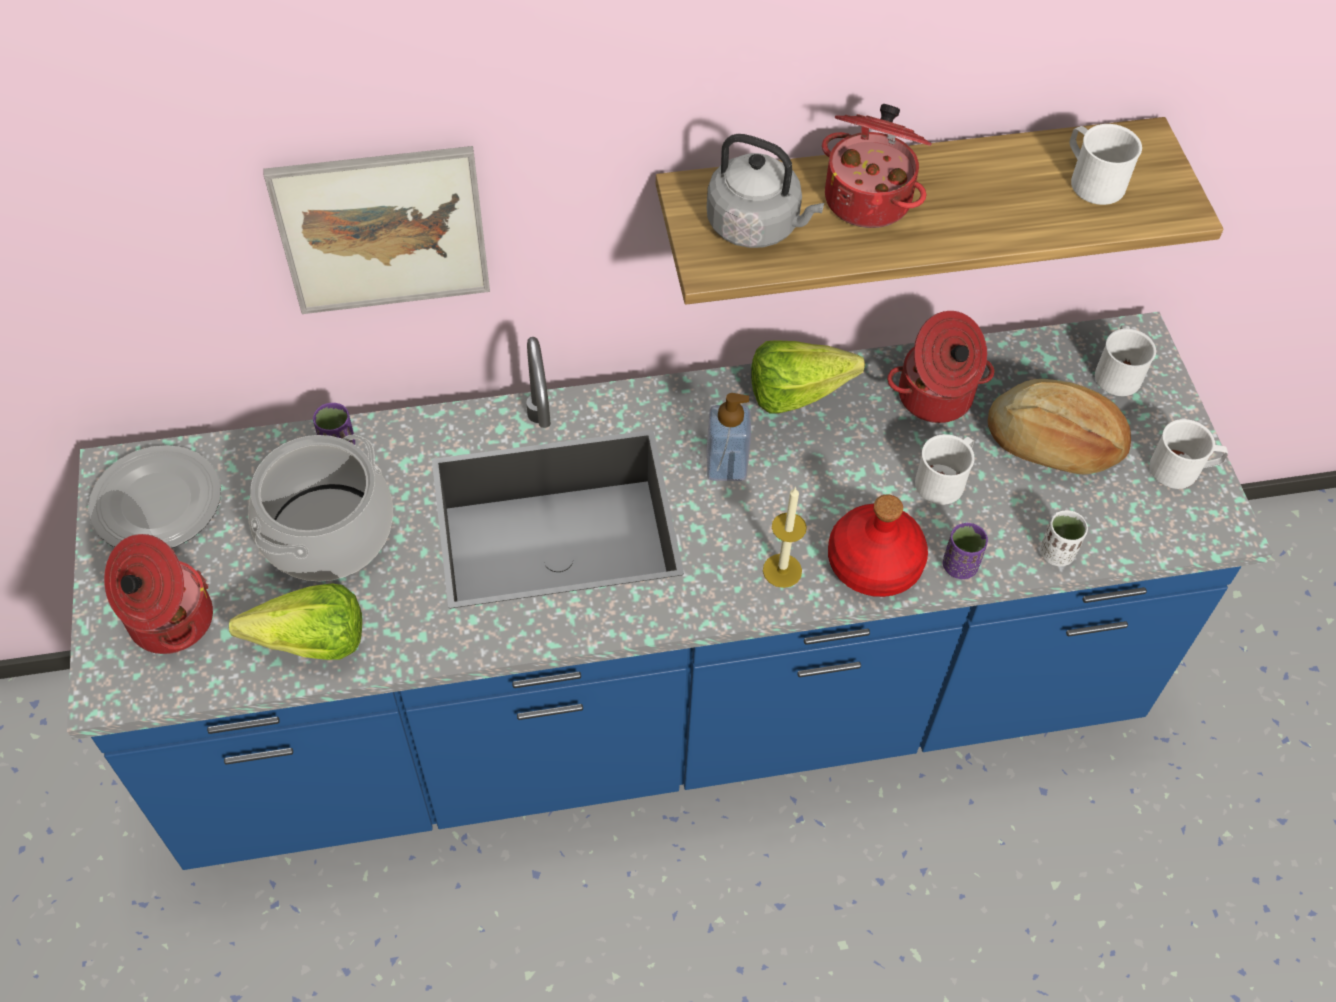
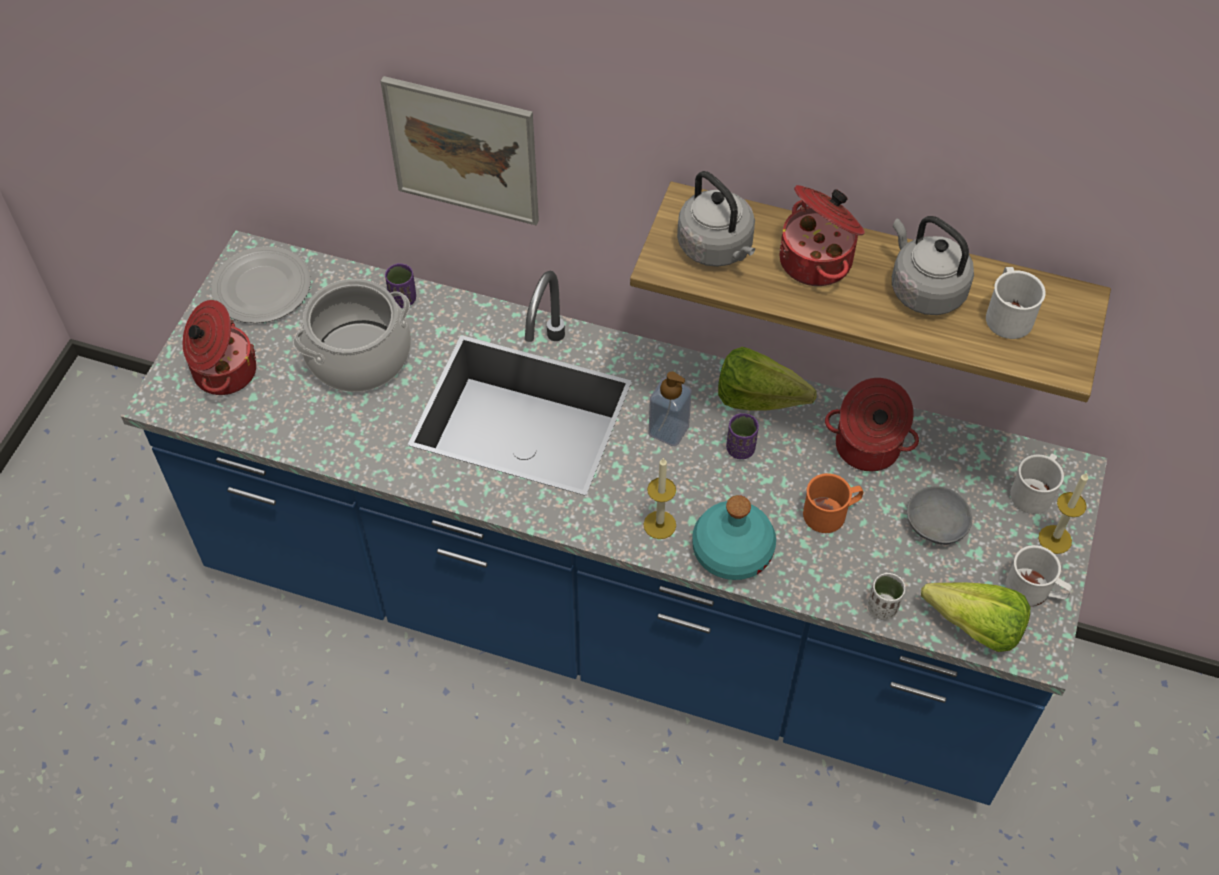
camera: 30 degrees right, 0 degrees up
lettuce [229,583,362,660] -> lettuce moved to [921,582,1030,652]
red bottle [828,494,928,597] -> turquoise bottle [692,495,776,580]
white mug [915,434,975,505] -> orange mug [803,473,863,533]
purple cup [943,523,988,579] -> purple cup moved to [726,413,759,459]
bread [988,379,1131,475] -> grey bowl [907,486,972,545]
none -> grey kettle [892,216,974,315]
none -> candle [1038,473,1088,554]

